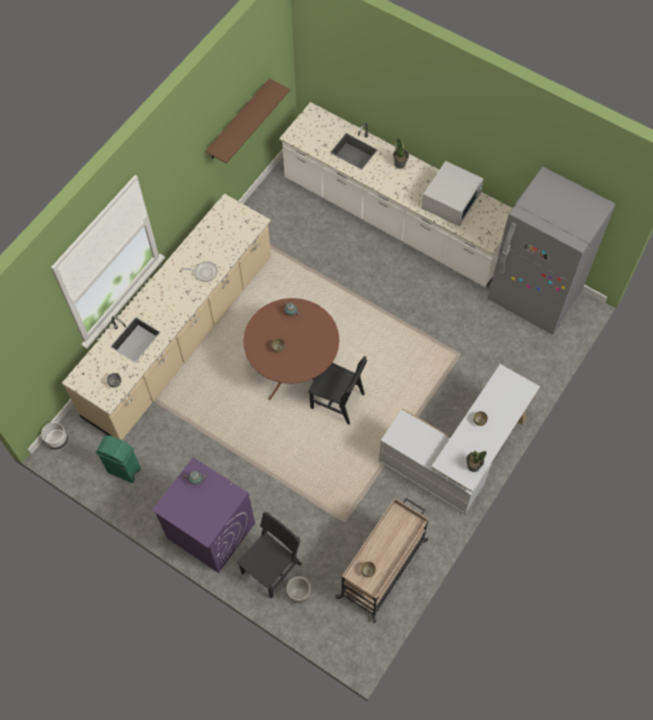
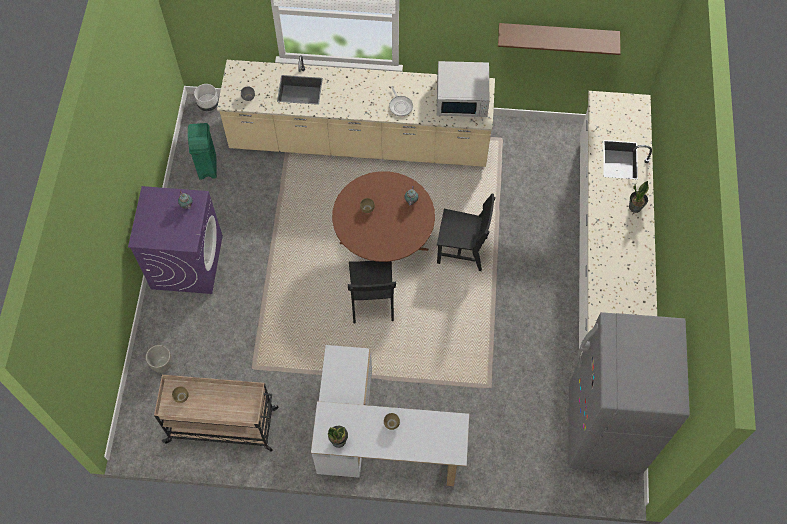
camera: 60 degrees right, 0 degrees up
black chair [237,512,301,598] -> black chair moved to [437,194,496,271]
white microwave [422,161,484,226] -> white microwave moved to [437,61,489,117]

